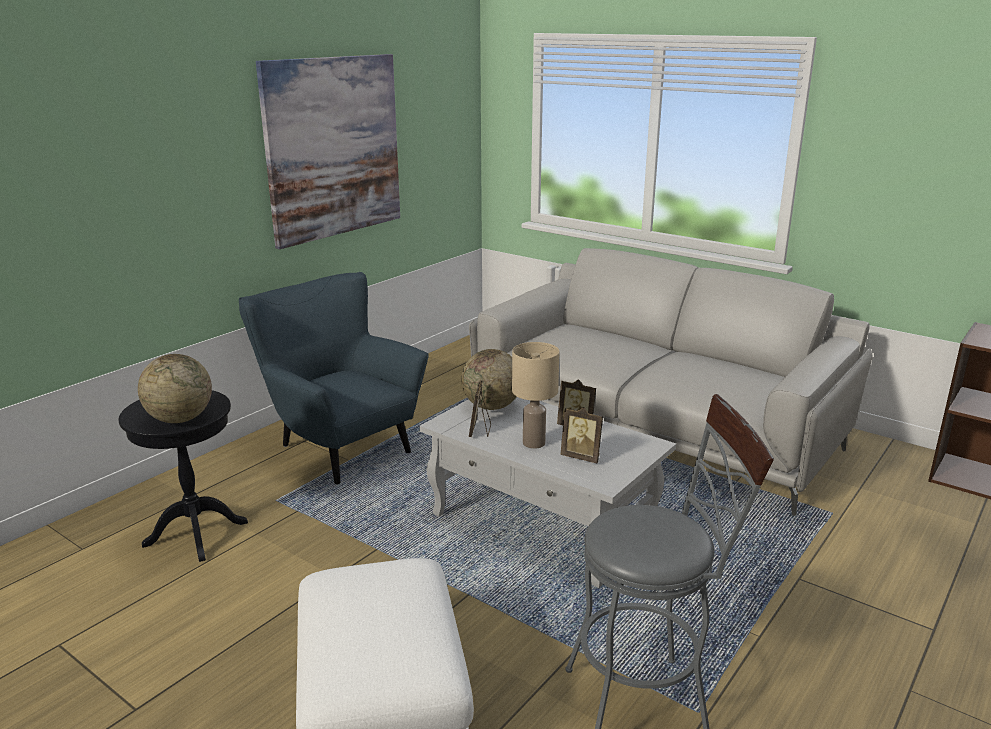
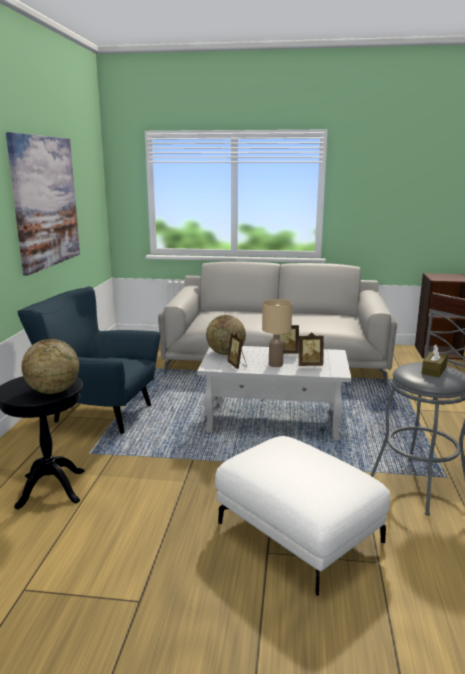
camera: 30 degrees left, 5 degrees down
none -> brown tissue box [422,344,448,377]

